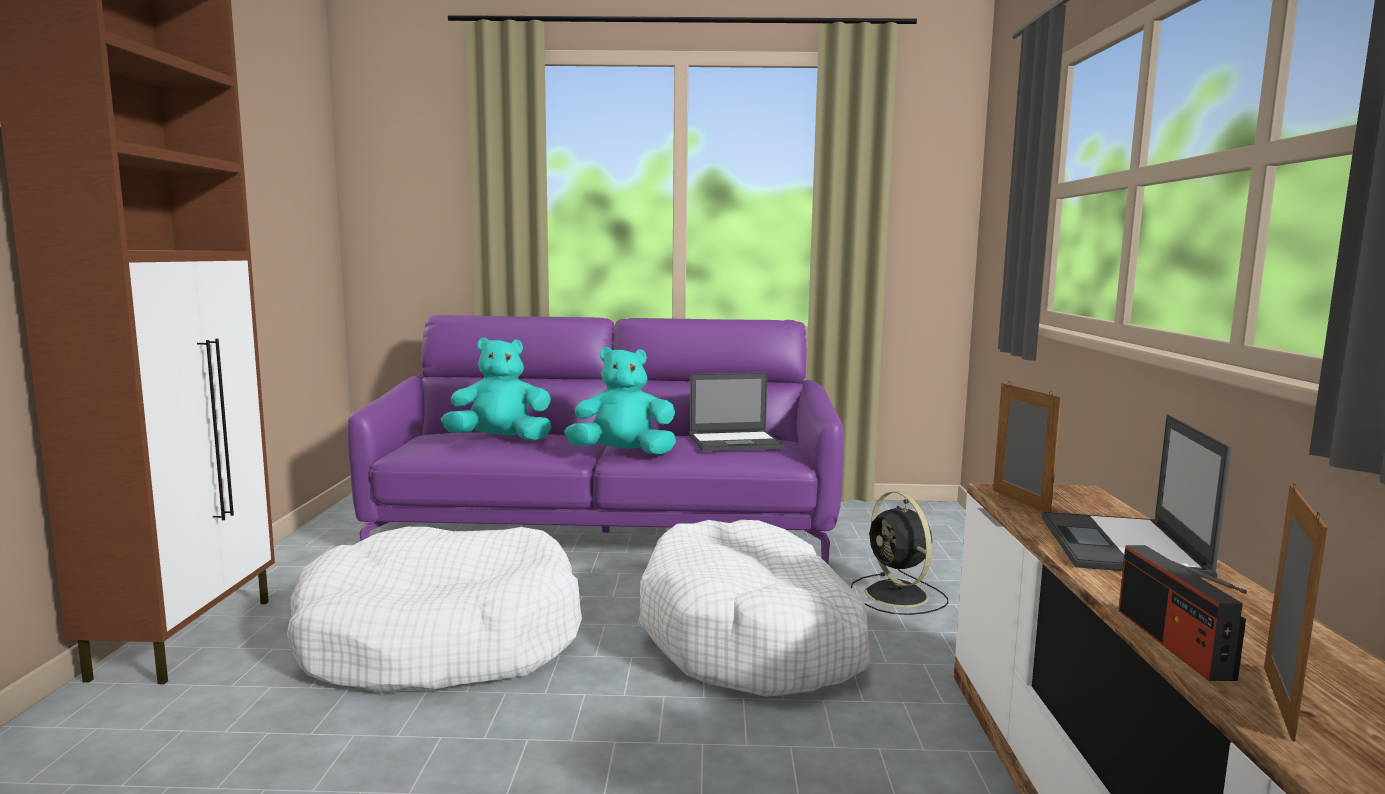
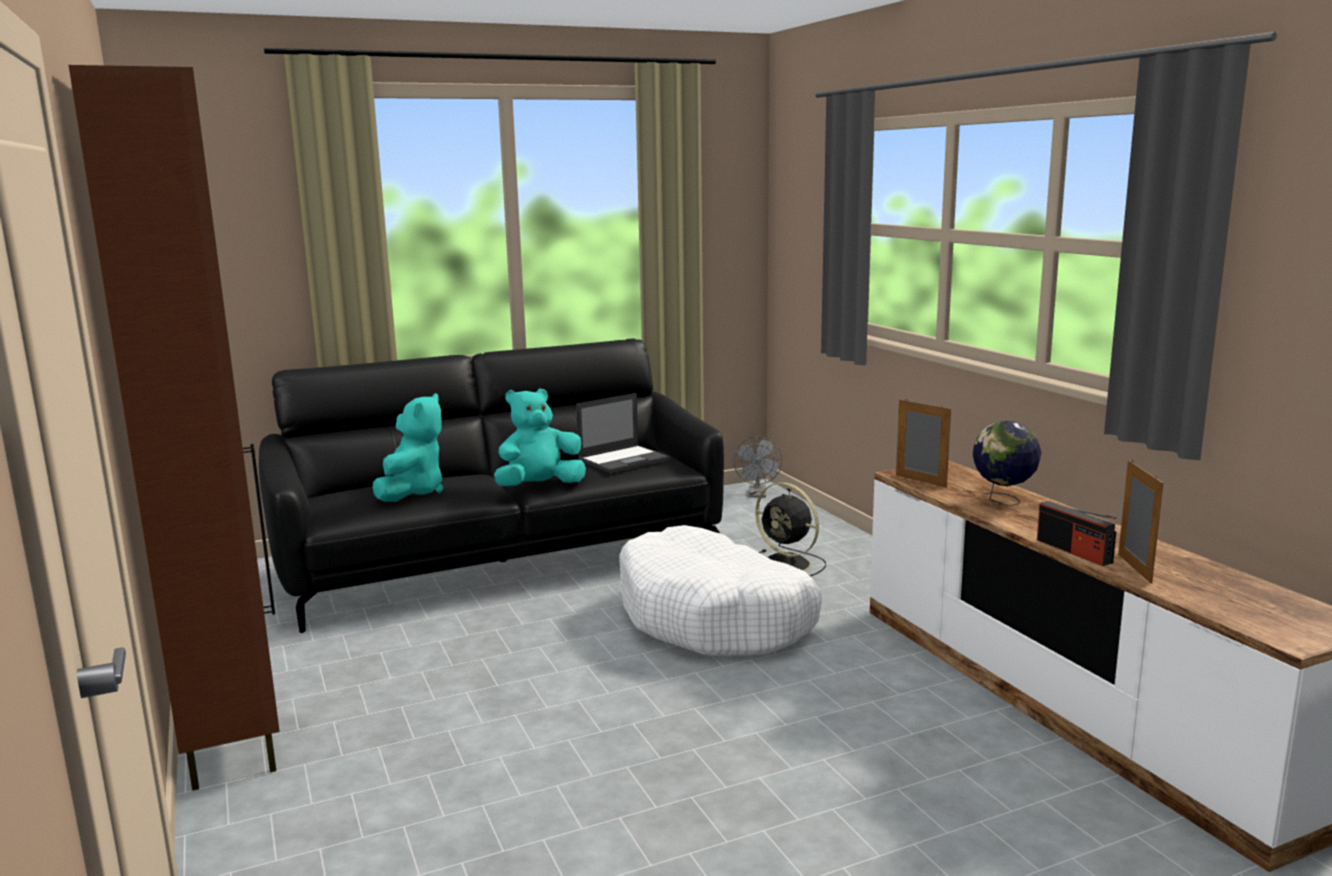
camera: 25 degrees left, 5 degrees up
white dog bed [287,527,582,693] -> none
purple sofa [348,315,844,564] -> black sofa [259,338,724,633]
turquoise plush toy [441,337,552,441] -> turquoise plush toy turned 135 degrees clockwise [373,393,444,502]
laptop [1042,414,1232,578] -> globe [973,421,1042,506]
none -> grey fan [733,436,782,497]

